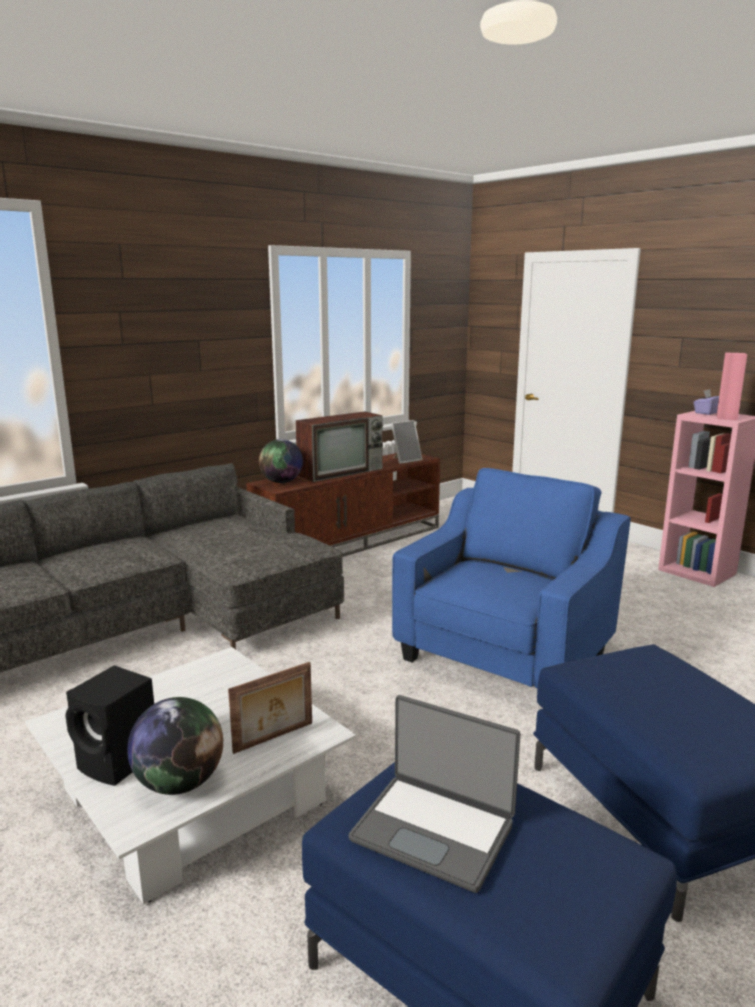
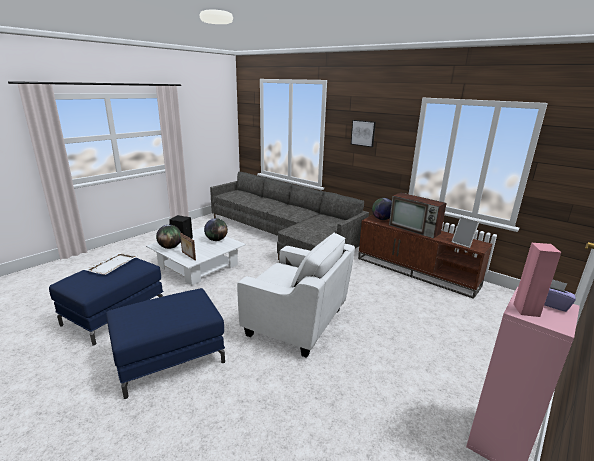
camera: 80 degrees right, 5 degrees up
laptop [349,695,520,893] -> white tray [84,253,138,275]
blue armchair [392,468,631,688] -> white armchair [237,232,355,358]
none -> globe [204,218,228,241]
none -> picture [351,120,376,147]

